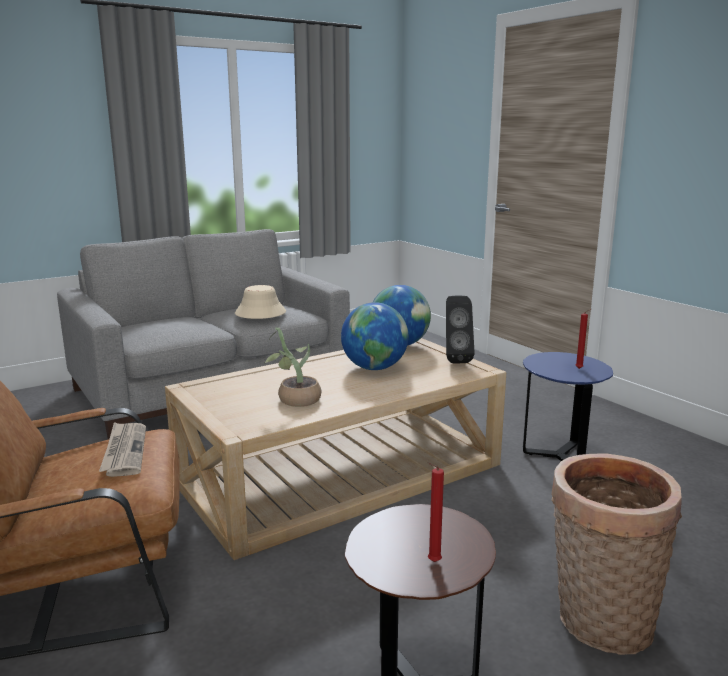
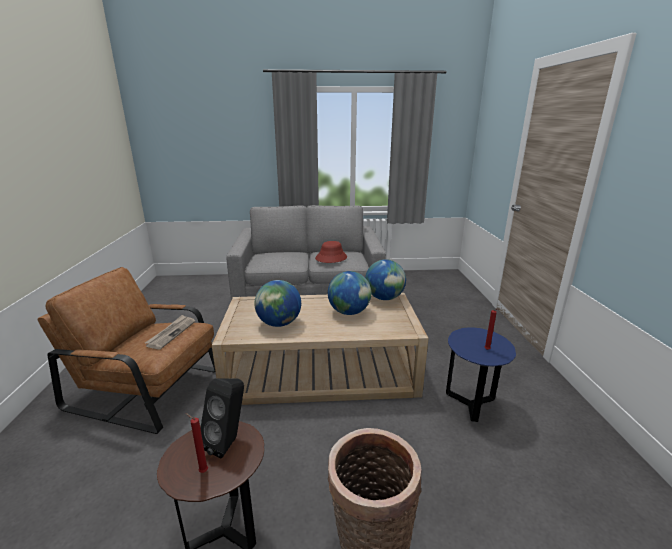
camera: 30 degrees right, 5 degrees up
beige hat [235,285,286,319] -> red hat [315,241,347,263]
potted plant [264,328,321,407] -> globe [254,280,301,327]
black speaker [446,296,475,363] -> black speaker moved to [200,379,244,458]

